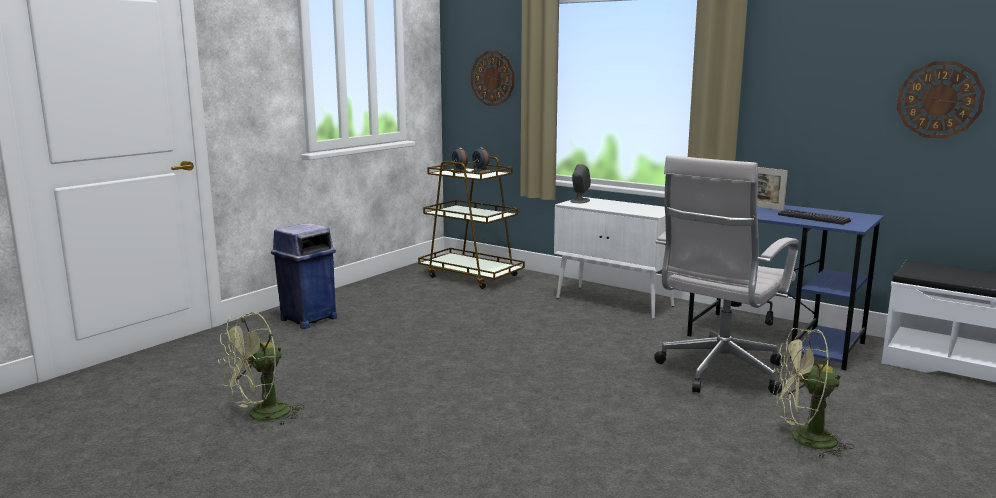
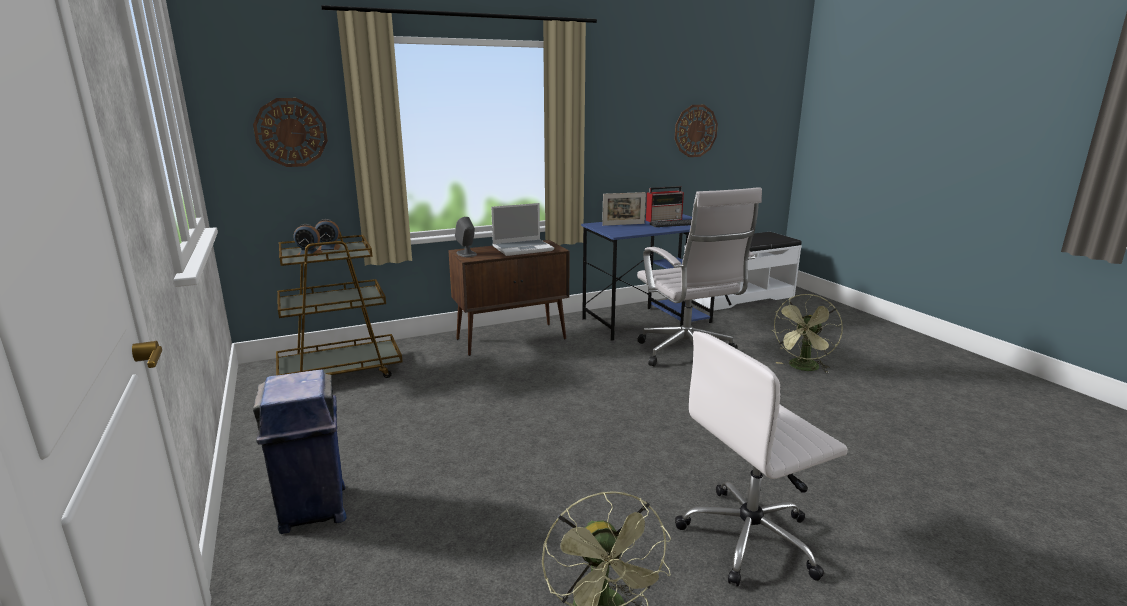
camera: 60 degrees left, 5 degrees up
white cabinet [554,197,674,319] -> brown cabinet [448,240,569,356]
none -> laptop [491,203,554,256]
none -> radio [645,186,684,222]
none -> white office chair [675,331,848,587]

